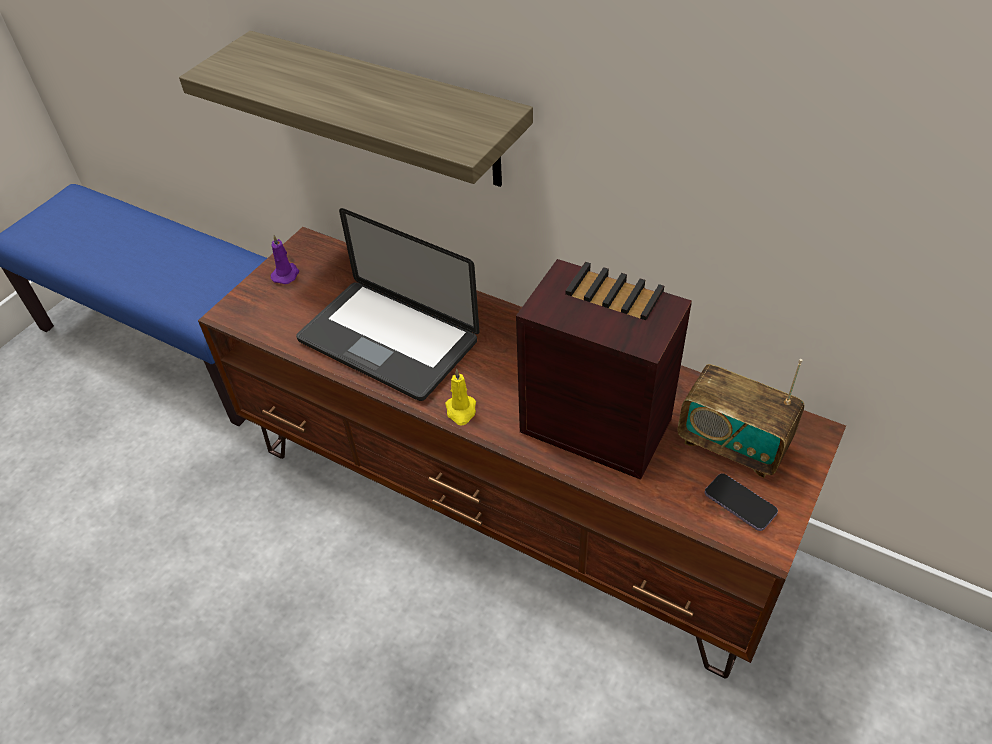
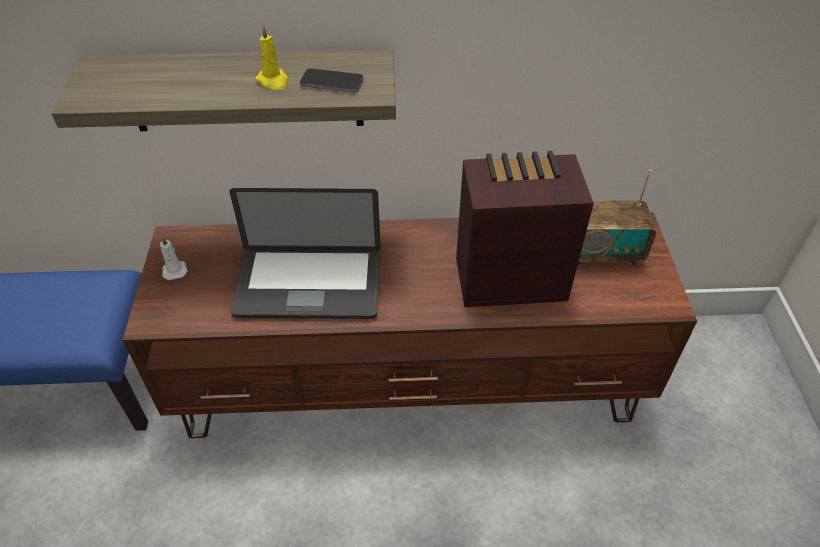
camera: 35 degrees left, 0 degrees up
purple candle [271,235,299,284] -> white candle [160,236,188,280]
yellow candle [445,369,476,426] -> yellow candle moved to [255,25,288,90]
phone [705,473,778,531] -> phone moved to [300,68,363,92]

